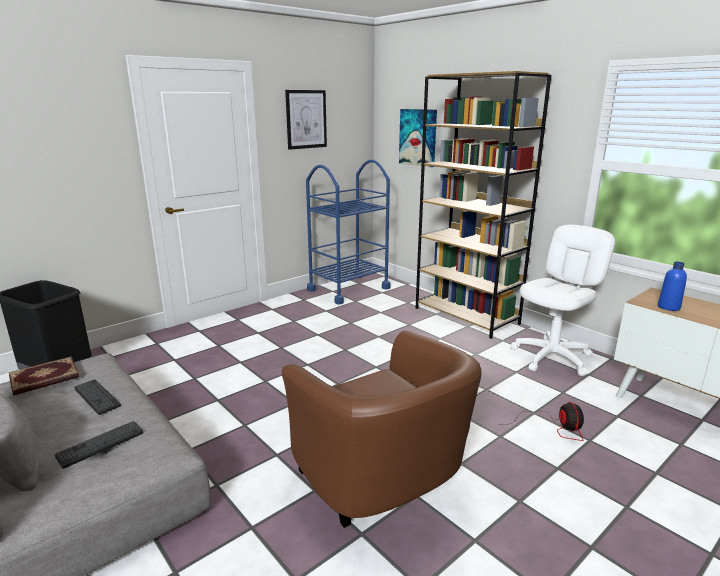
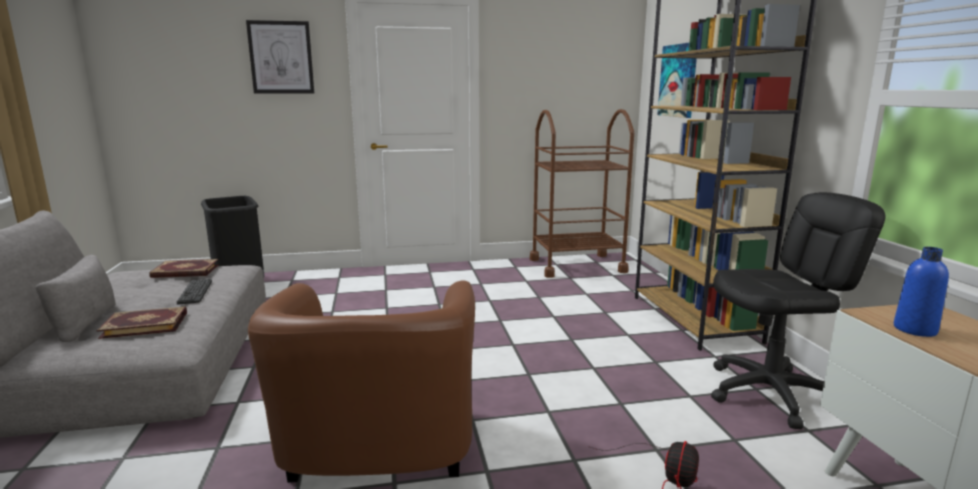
camera: 30 degrees right, 5 degrees down
keyboard [55,421,143,469] -> book [96,306,187,339]
picture [285,90,327,150] -> picture moved to [246,20,314,94]
blue cart [306,159,390,305] -> brown cart [530,109,634,278]
white office chair [510,225,615,376] -> black office chair [711,192,885,429]

